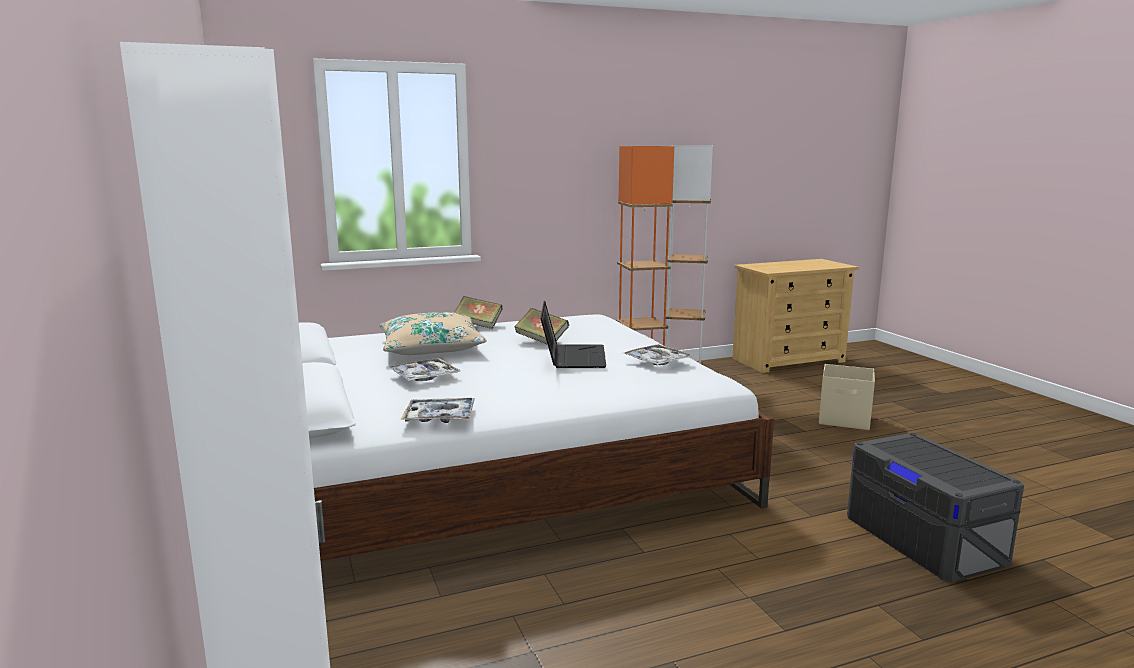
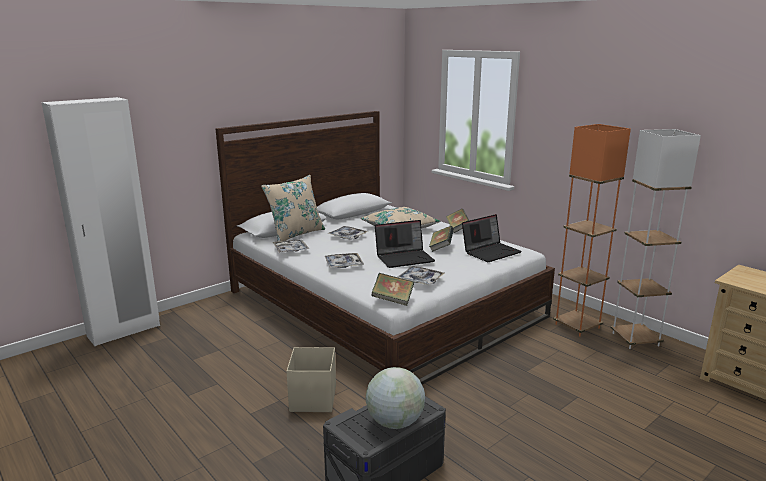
camera: 70 degrees right, 5 degrees up
beige storage box [819,364,875,430] -> beige storage box moved to [286,347,336,412]
none -> beige pillow [261,175,325,242]
none -> tray [325,253,364,268]
none -> globe [366,367,425,429]
none -> book [371,273,414,306]
none -> laptop [462,214,522,262]

